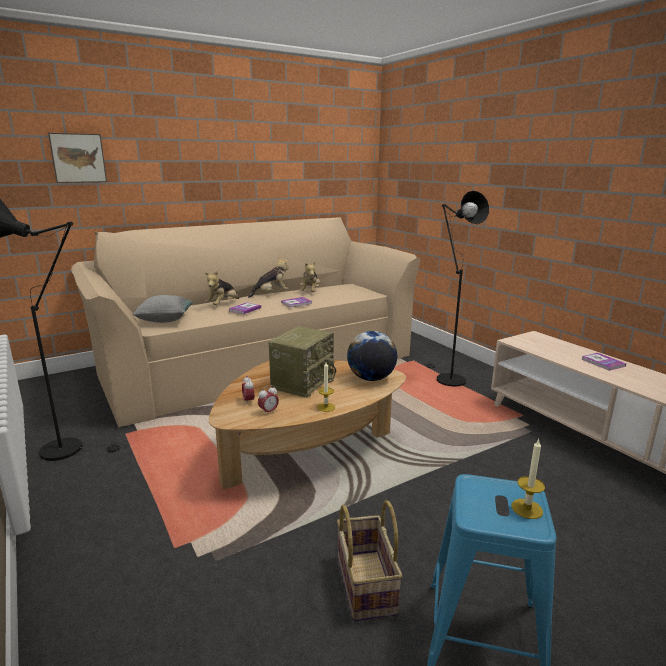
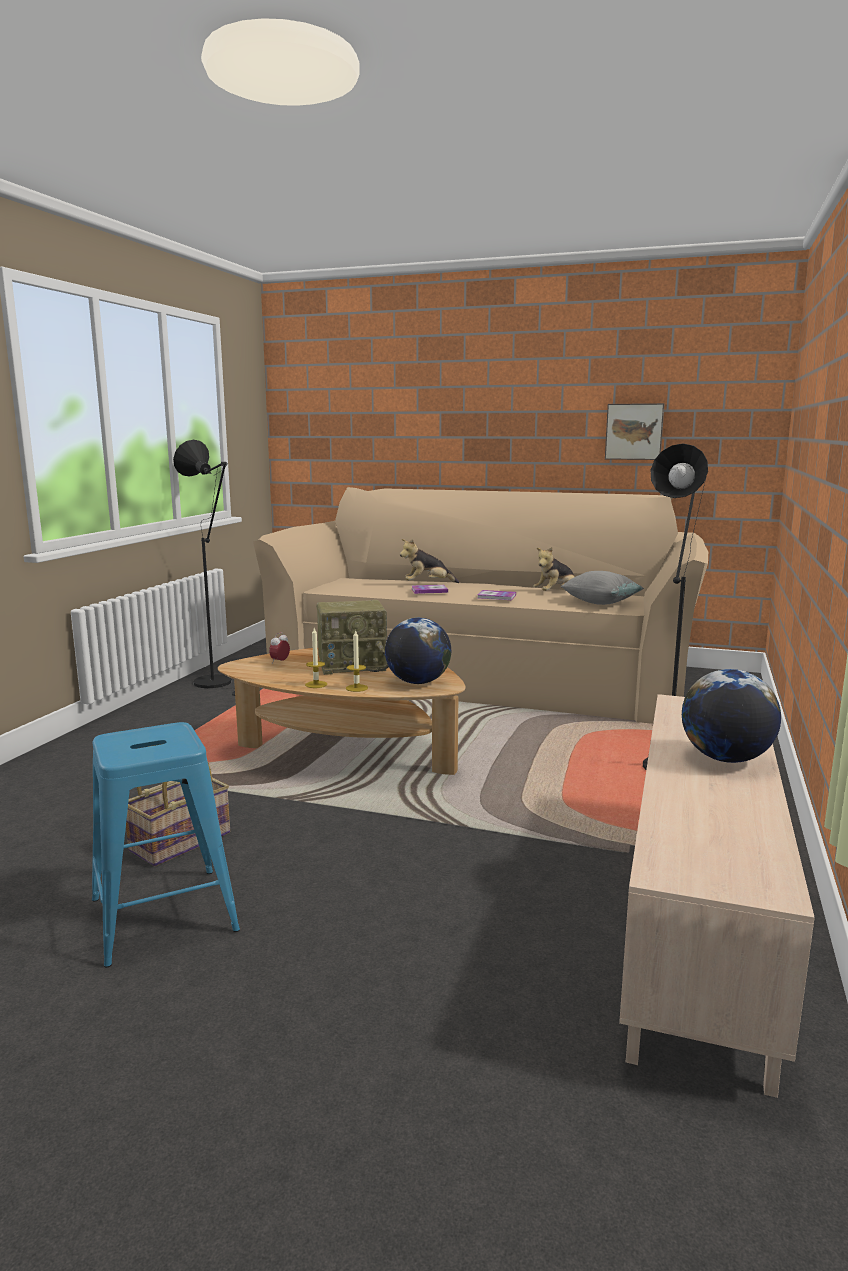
camera: 50 degrees right, 5 degrees down
picture [48,133,107,183] -> picture moved to [605,403,664,460]
grey pillow [132,295,193,323] -> grey pillow moved to [561,571,644,605]
plush toy [248,258,289,298] -> none
alarm clock [258,385,279,415] -> none
candle [511,439,545,519] -> candle moved to [346,630,368,692]
book [581,353,626,371] -> globe [682,669,781,763]

